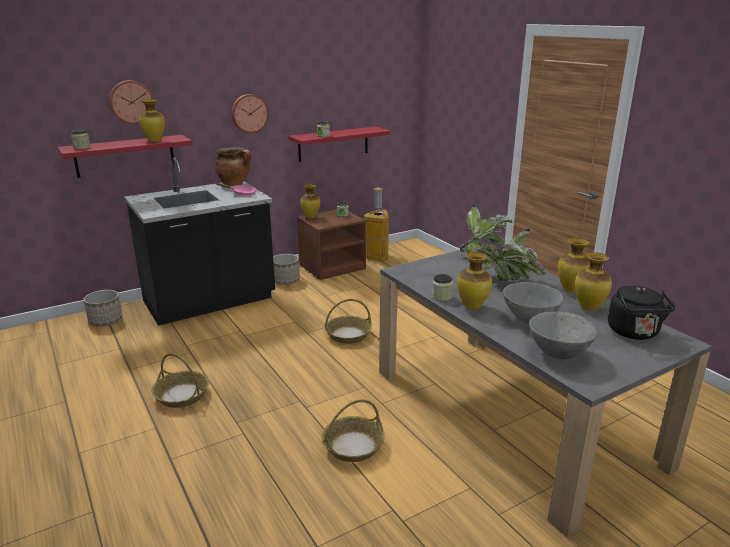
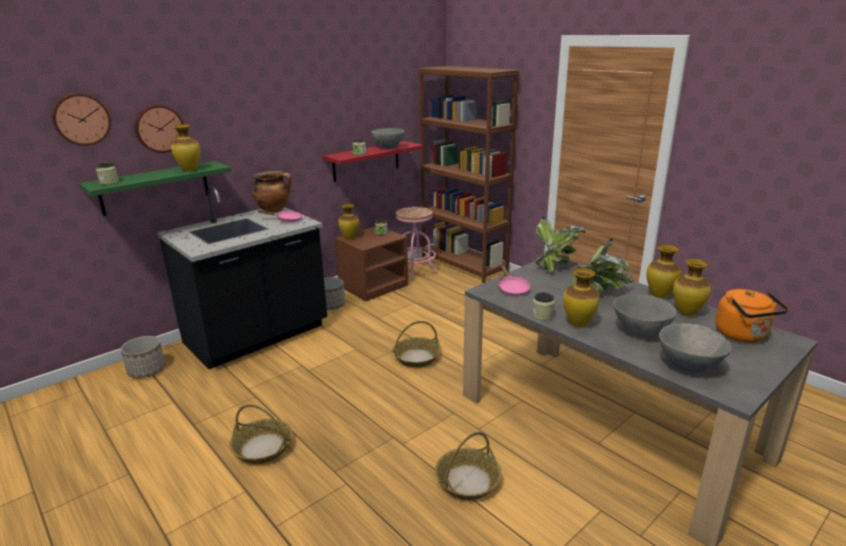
camera: 10 degrees left, 0 degrees up
red shelf [58,135,192,178] -> green shelf [79,161,231,216]
wall clock [231,94,269,133] -> wall clock moved to [52,93,111,146]
trash can [364,188,389,261] -> pink stool [396,207,437,280]
black kettle [608,286,676,340] -> orange kettle [715,289,789,342]
none -> grey bowl [371,128,405,149]
none -> brown bookcase [419,66,519,283]
none -> pink frying pan [498,264,530,296]

